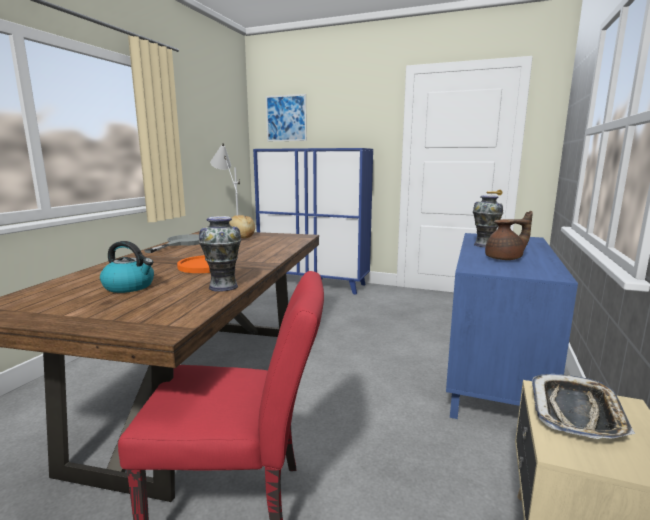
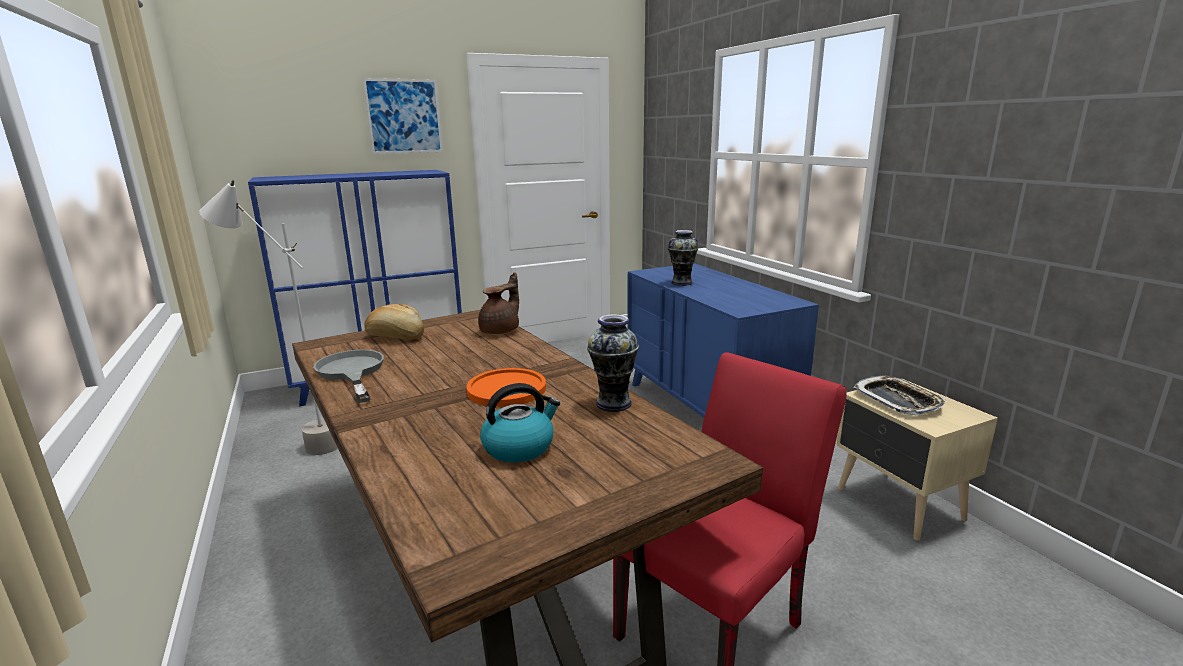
camera: 45 degrees left, 5 degrees up
picture [266,94,307,141] -> picture moved to [363,78,443,154]
brown teapot [485,211,533,260] -> brown teapot moved to [478,272,519,334]

